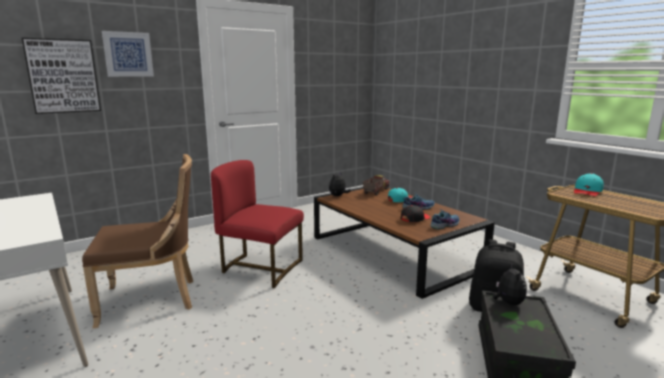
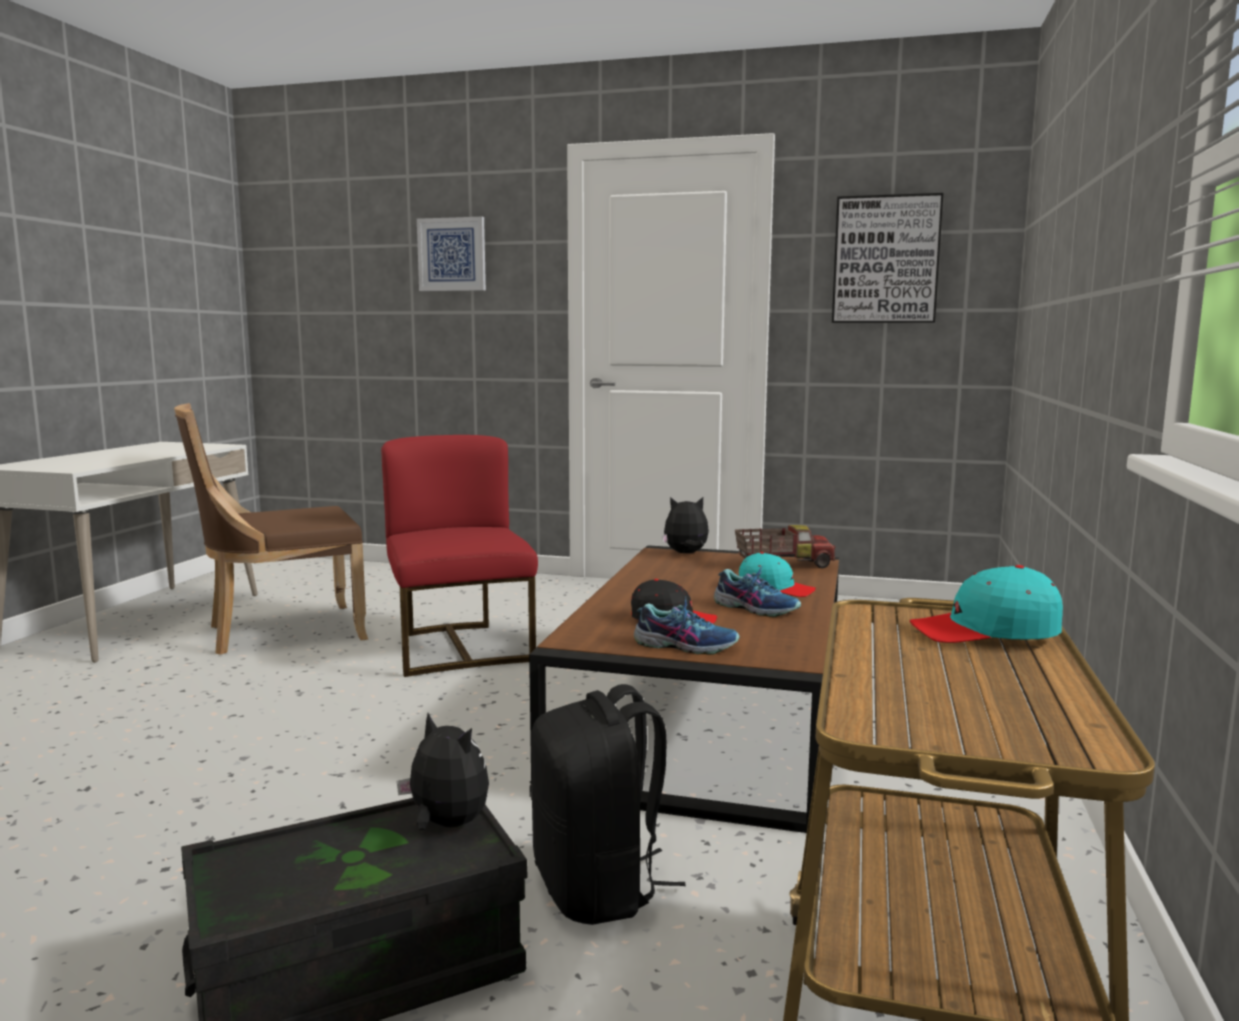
camera: 50 degrees right, 5 degrees down
picture [22,38,101,114] -> picture moved to [832,193,944,323]
brown chair [82,154,193,329] -> brown chair turned 120 degrees clockwise [174,403,368,655]
plush toy [493,263,527,305] -> plush toy turned 105 degrees counterclockwise [397,713,489,830]

